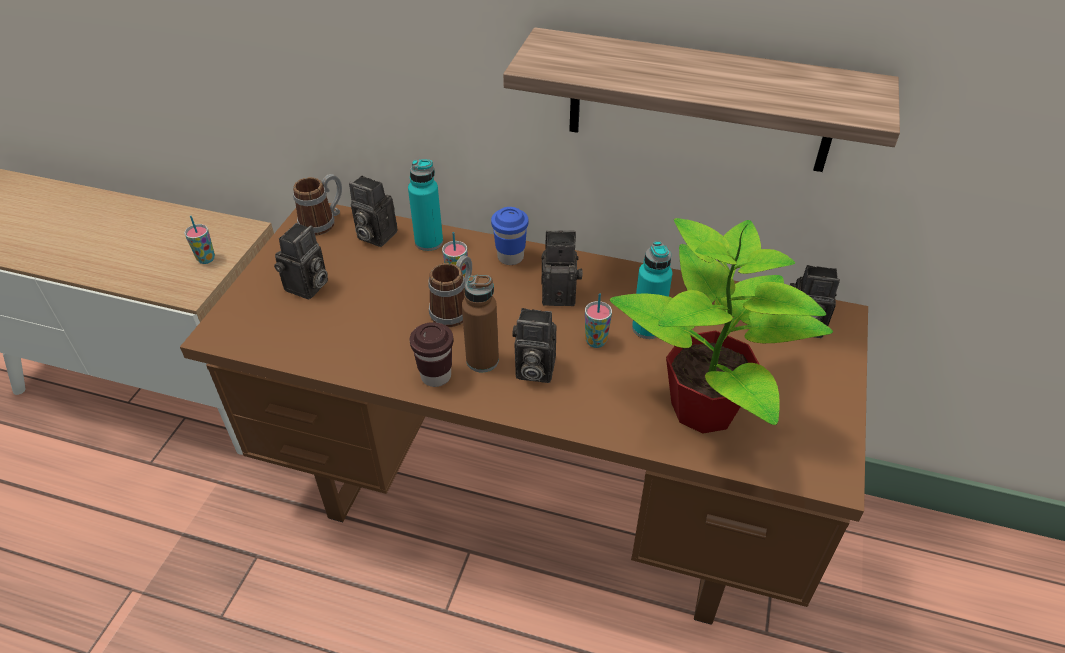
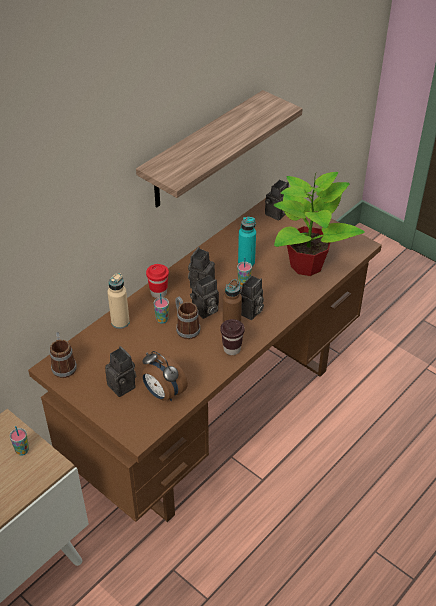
camera: 65 degrees left, 0 degrees up
camera [349,176,398,247] -> camera moved to [190,275,219,319]
turquoise bottle [408,159,443,251] -> beige bottle [107,273,130,329]
blue cup [491,207,528,265] -> red cup [146,264,169,298]
none -> alarm clock [142,351,188,401]

